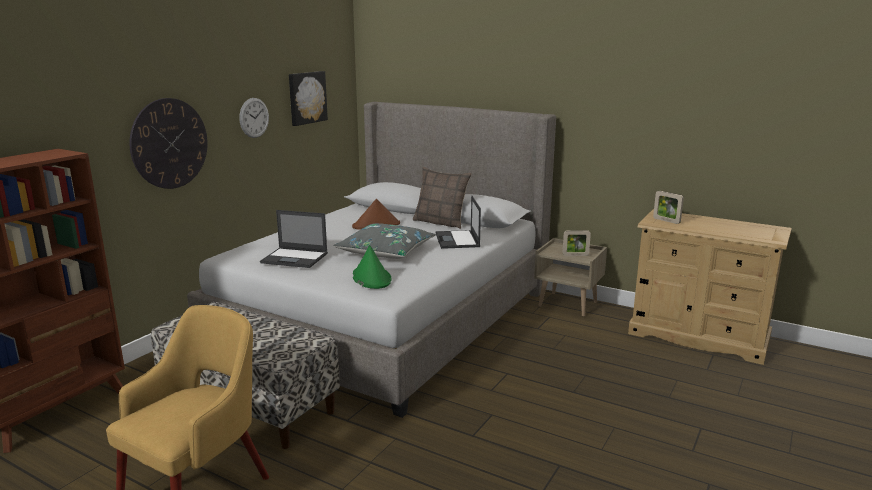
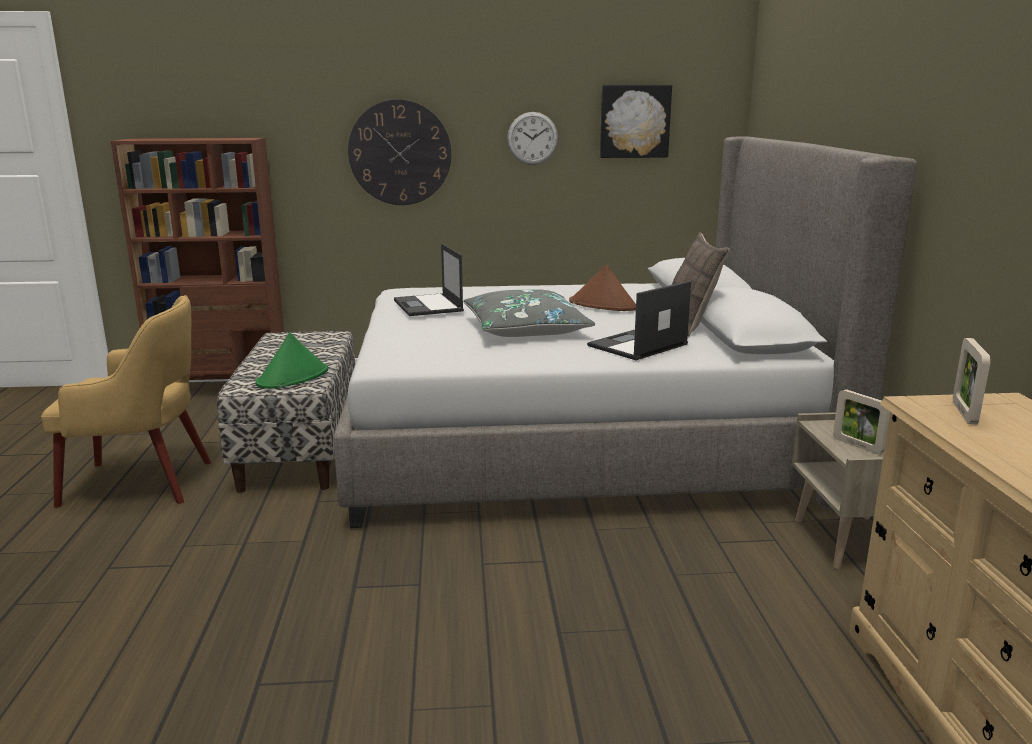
camera: 55 degrees right, 0 degrees up
green hat [353,245,392,289] -> green hat moved to [256,332,328,389]

